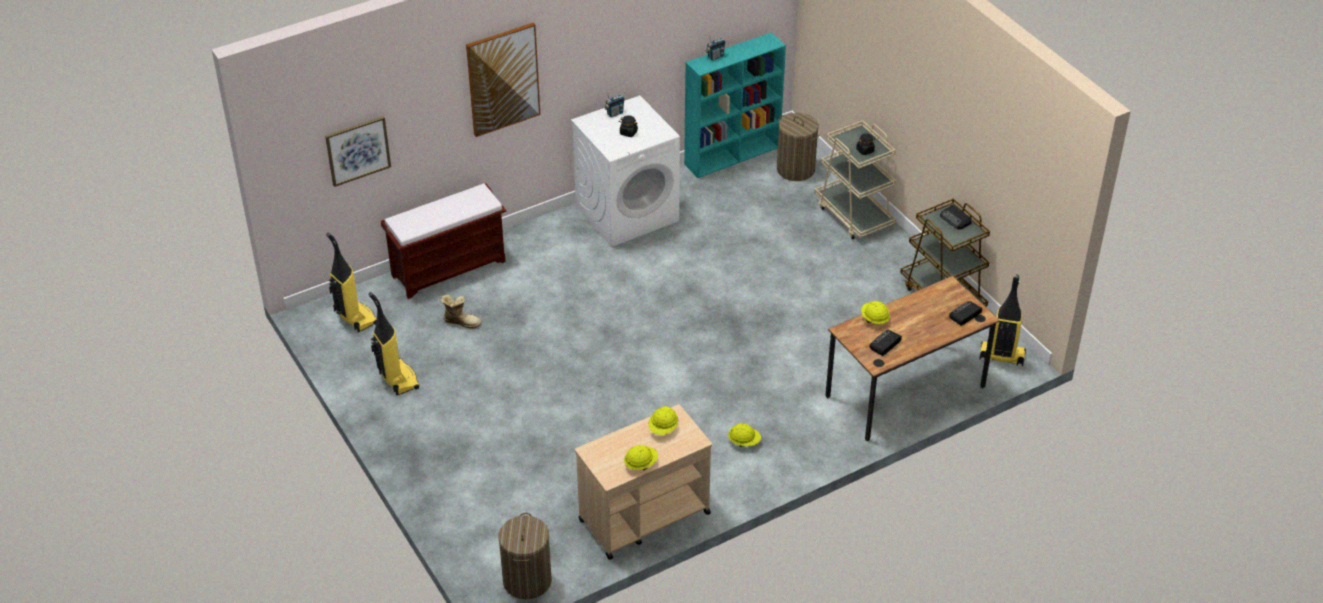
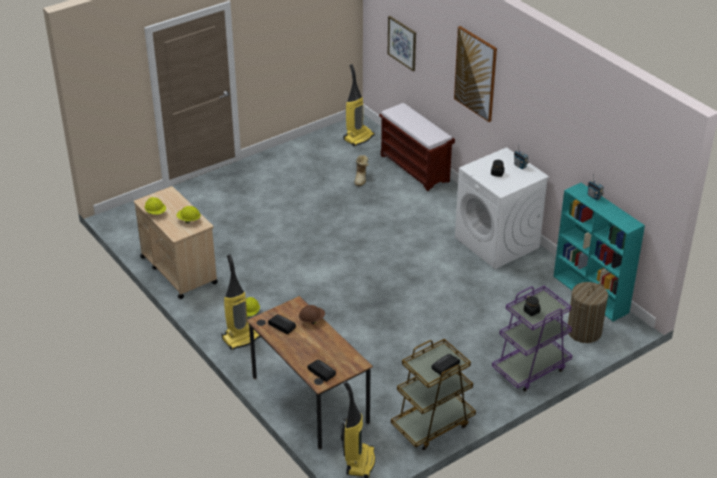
camera: 85 degrees right, 5 degrees down
vacuum cleaner [368,292,420,395] -> vacuum cleaner moved to [222,254,261,350]
laundry basket [498,513,552,599] -> none
beige cart [815,120,896,239] -> purple cart [492,286,572,392]
yellow hard hat [861,301,890,324] -> brown hard hat [299,305,325,324]

